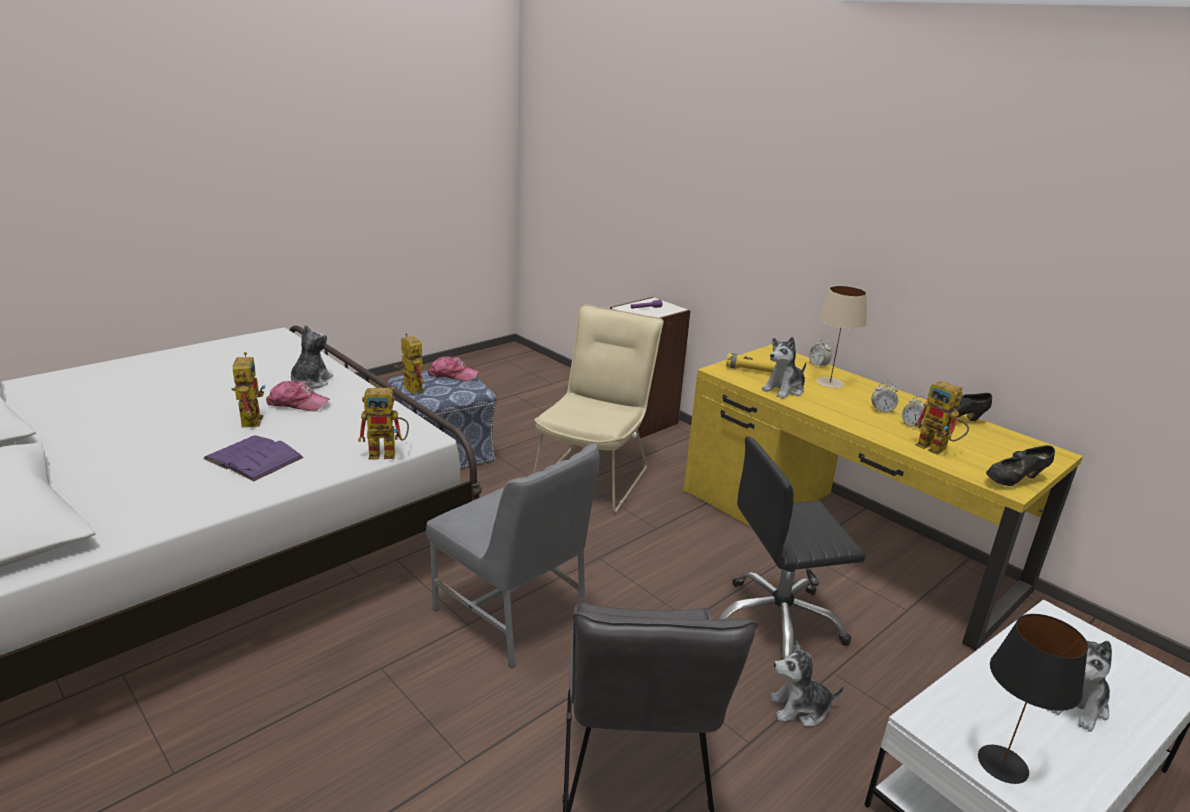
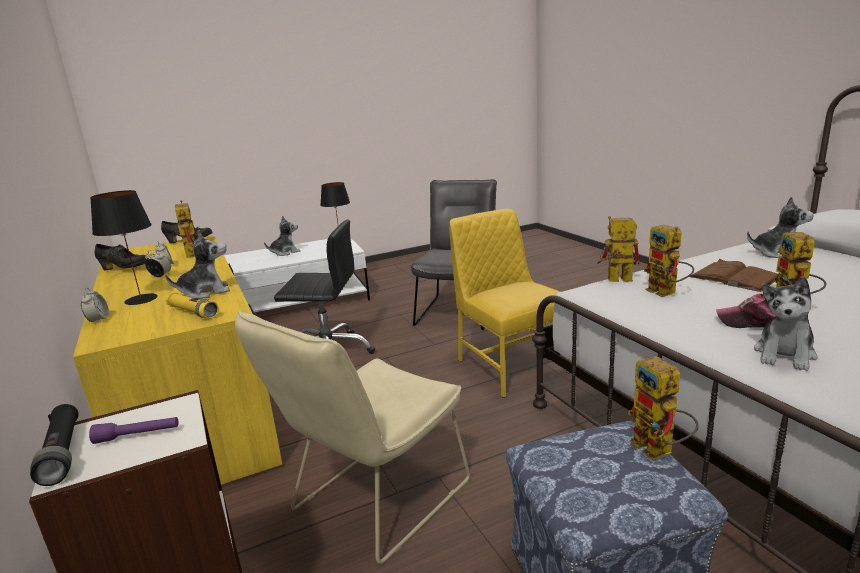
camera: 160 degrees left, 5 degrees down
purple book [203,435,304,482] -> brown book [689,259,778,292]
grey chair [426,443,600,668] -> yellow chair [449,209,571,398]
cap [428,356,479,381] -> none
plush toy [770,641,844,727] -> plush toy moved to [747,196,814,258]
beige table lamp [816,286,867,388] -> black table lamp [90,190,158,305]
none -> black flashlight [30,404,79,486]
none -> toy robot [644,225,694,297]

